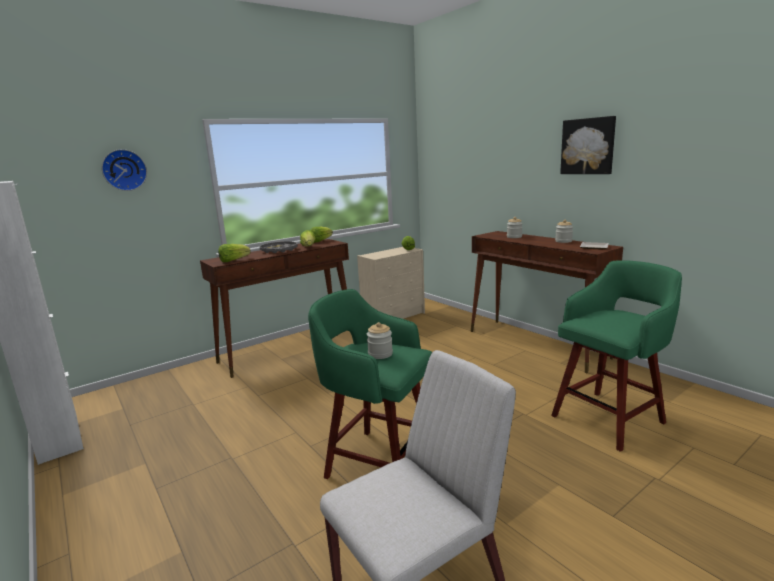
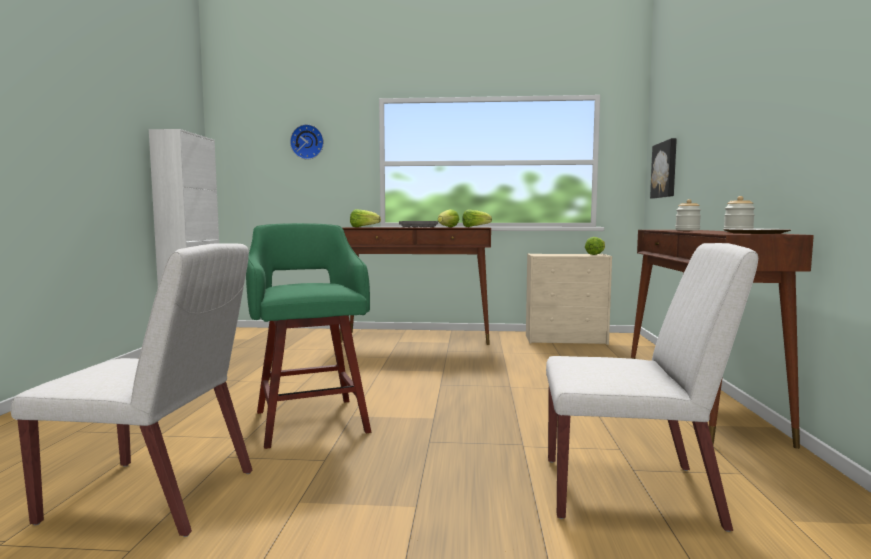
camera: 40 degrees right, 10 degrees down
jar [367,322,393,359] -> none
green stool [551,260,682,452] -> white chair [546,243,758,532]
picture [560,116,616,174] -> picture moved to [650,138,677,198]

